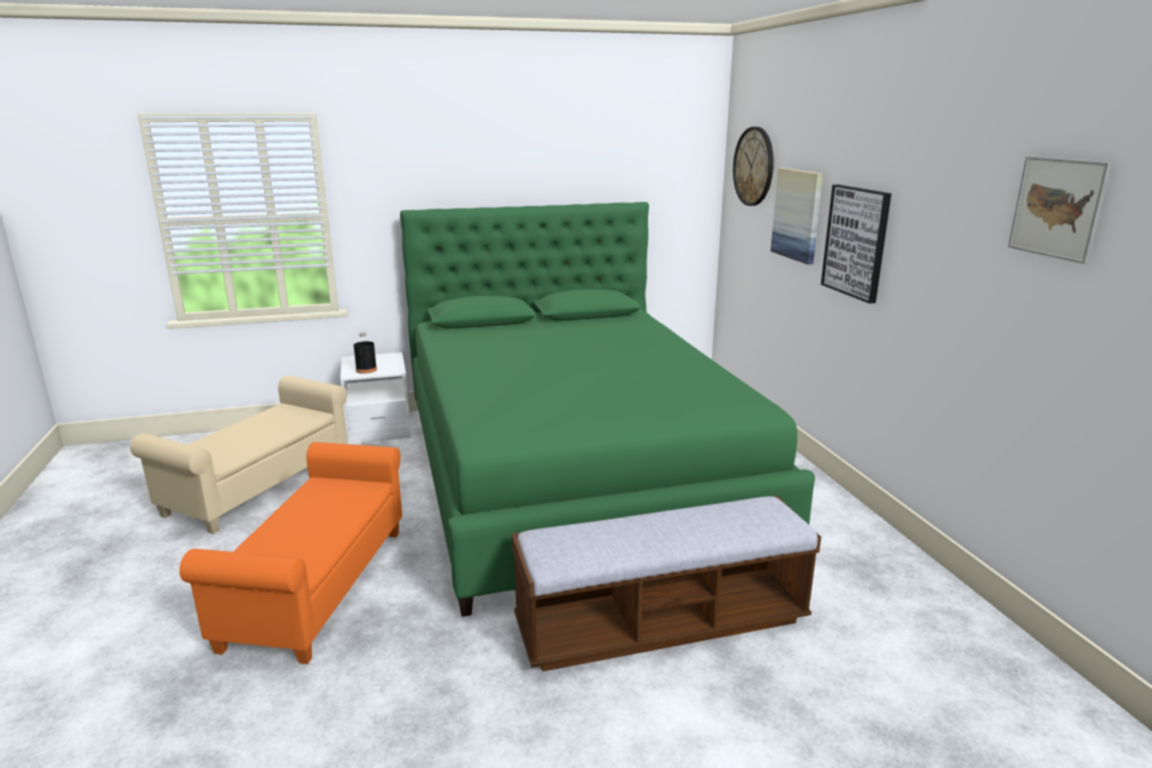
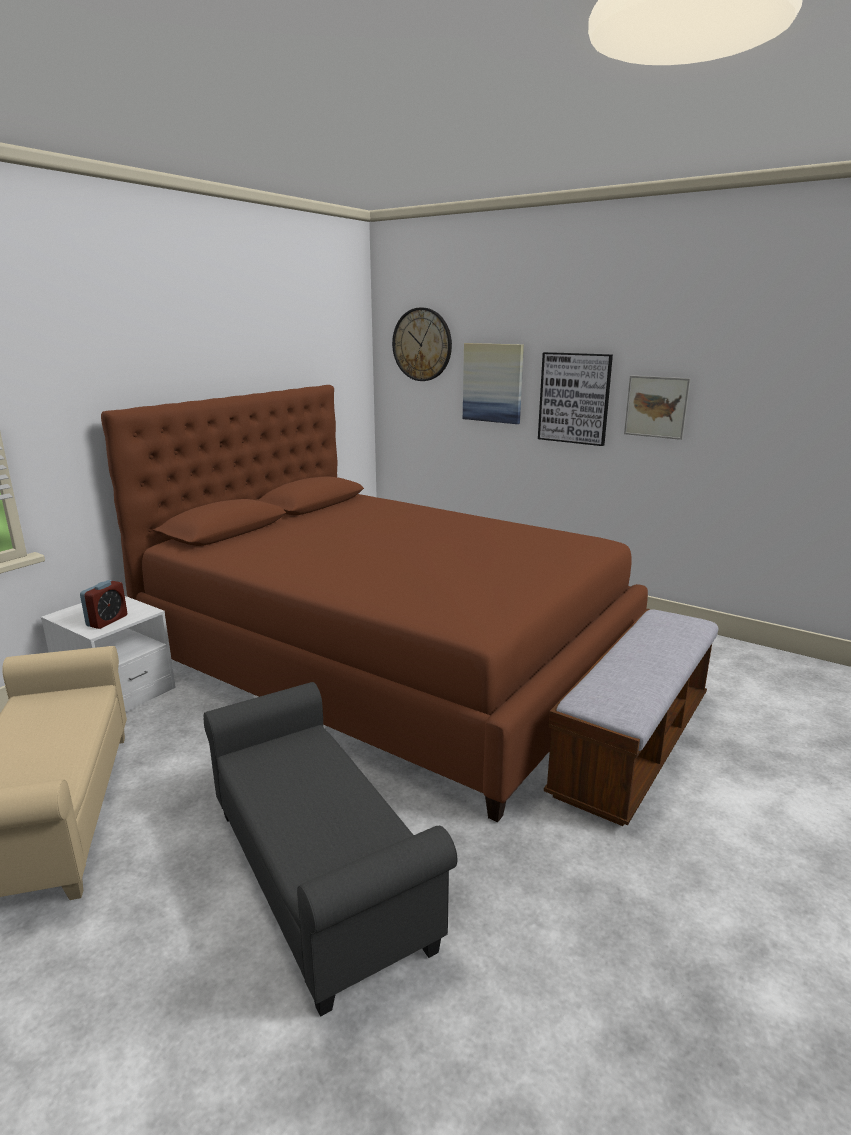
camera: 40 degrees left, 0 degrees up
orange ottoman [179,442,402,664] -> grey ottoman [204,682,457,1017]
black bottle [354,332,377,374] -> alarm clock [80,580,127,629]
green bed [400,202,815,617] -> brown bed [101,385,648,822]
picture [1008,156,1112,264] -> picture moved to [624,375,691,440]

